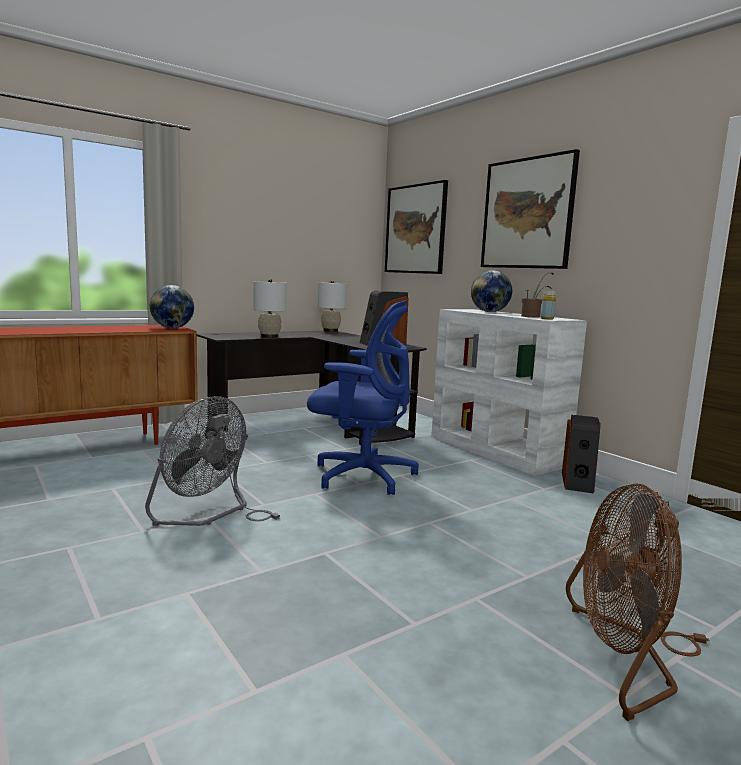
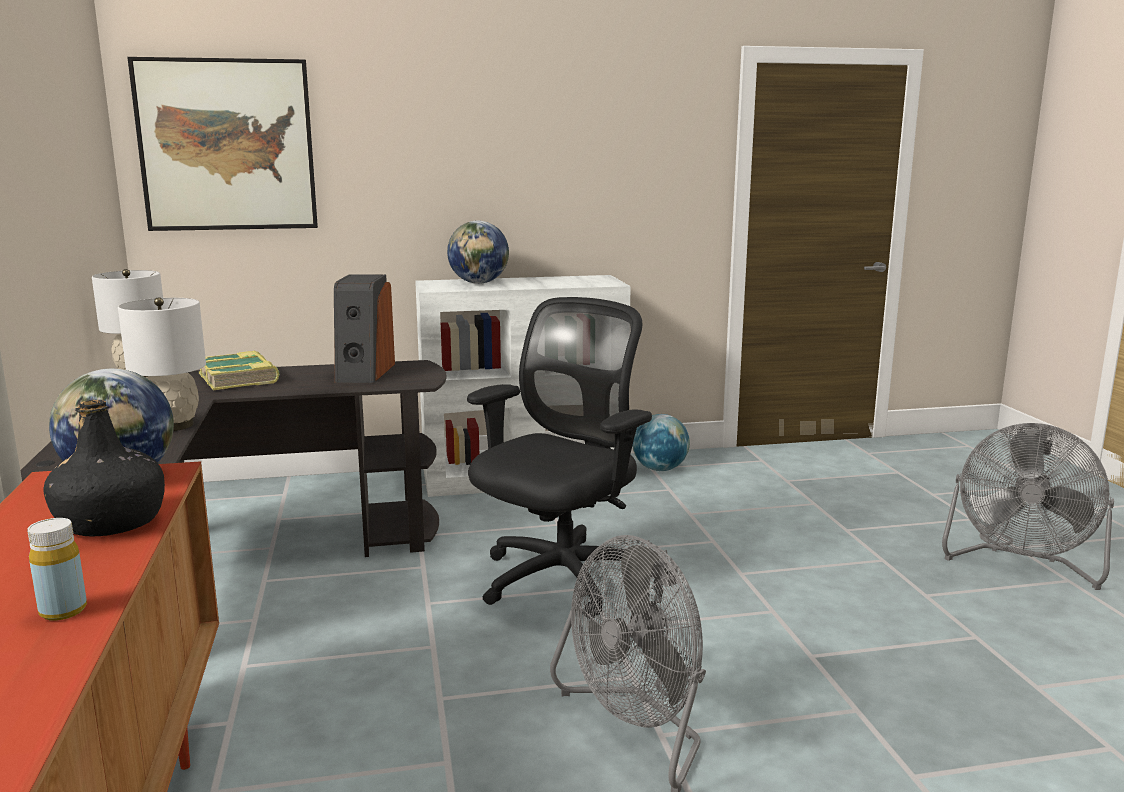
camera: 65 degrees left, 5 degrees up
blue office chair [307,300,419,495] -> black office chair [467,297,652,619]
picture [481,149,580,269] -> none
potted plant [521,272,553,318] -> none
yellow bottle [541,290,556,320] -> yellow bottle moved to [27,518,87,621]
speaker [562,415,601,494] -> globe [632,414,690,471]
brown fan [566,484,710,721] -> grey fan [942,423,1114,590]
none -> black bottle [43,400,165,537]
none -> book [199,351,280,390]

